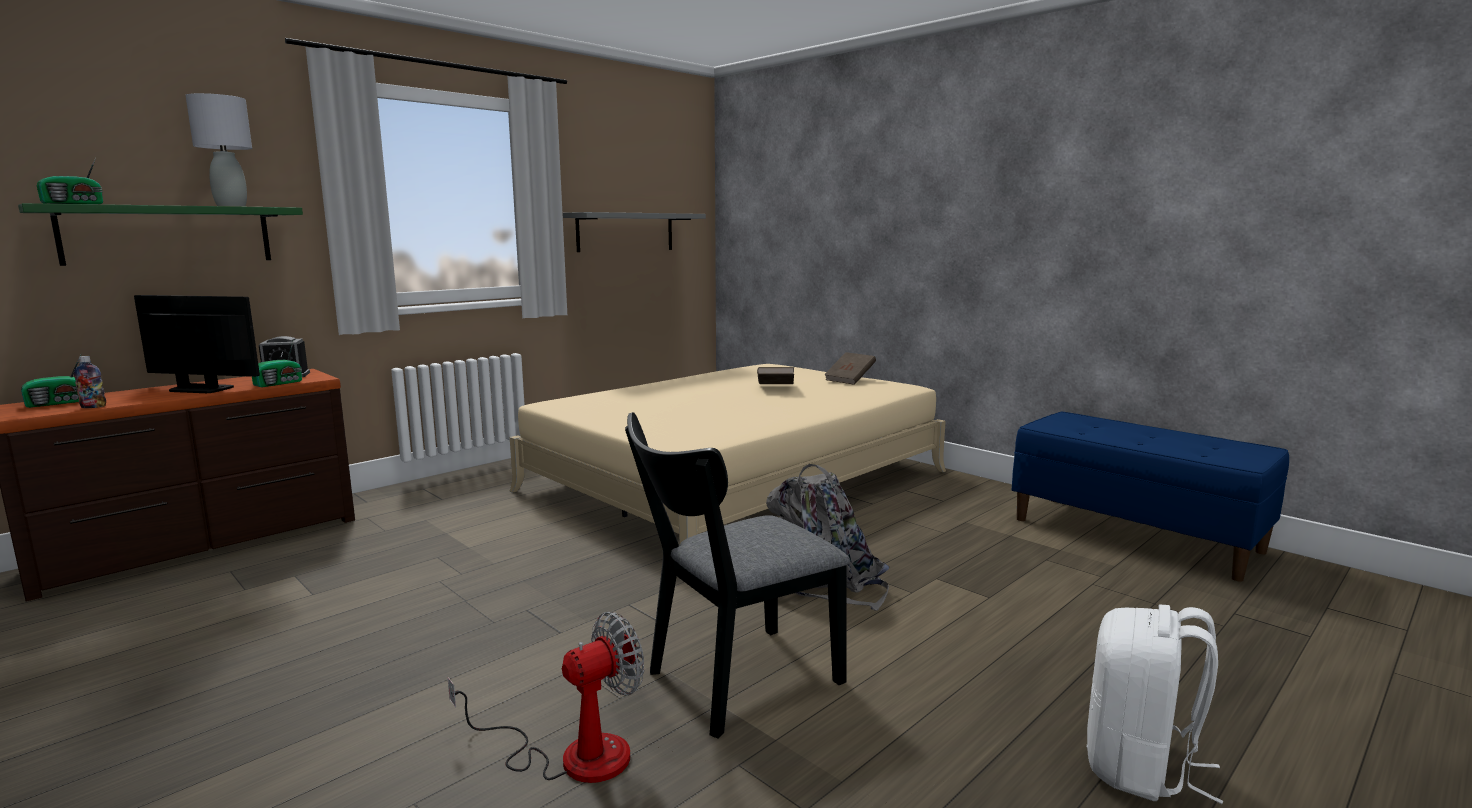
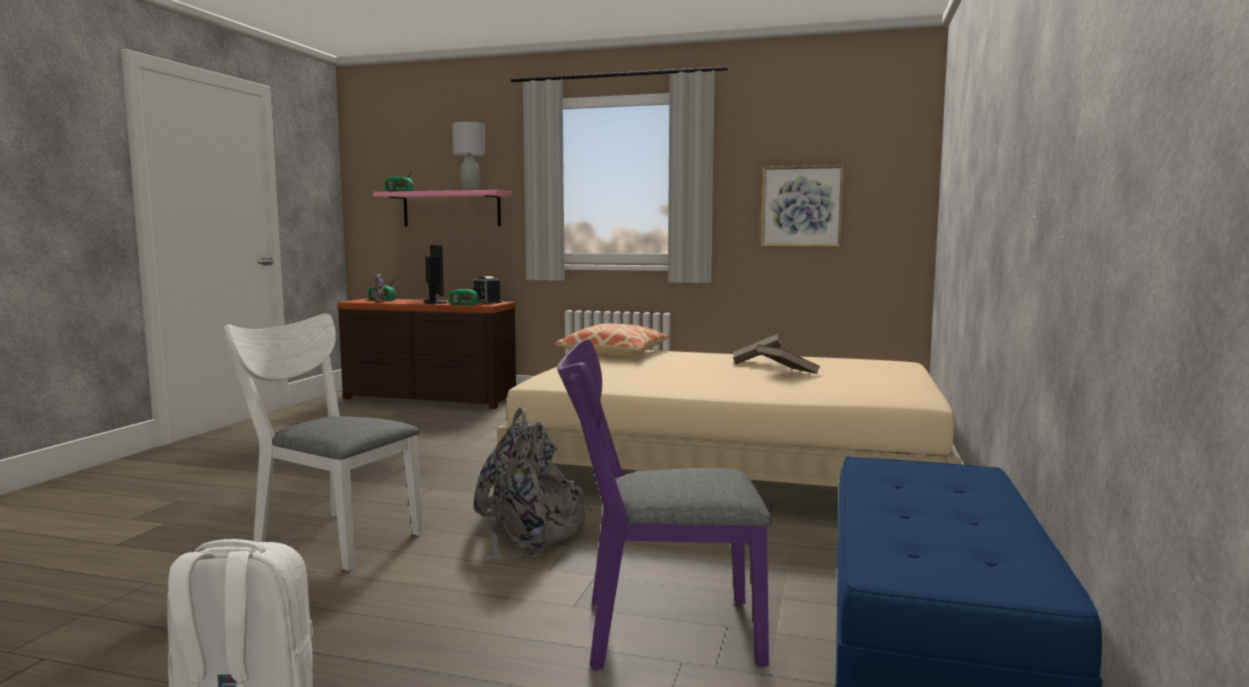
camera: 60 degrees right, 5 degrees down
green shelf [18,203,303,266] -> pink shelf [373,190,512,227]
fan [448,612,644,783] -> none
grey shelf [563,212,706,252] -> picture [761,165,844,247]
black chair [625,412,850,739] -> white chair [224,313,424,571]
brown book [824,352,876,385] -> brown book moved to [733,334,781,364]
none -> pillow [555,324,669,357]
none -> purple chair [557,339,772,671]

